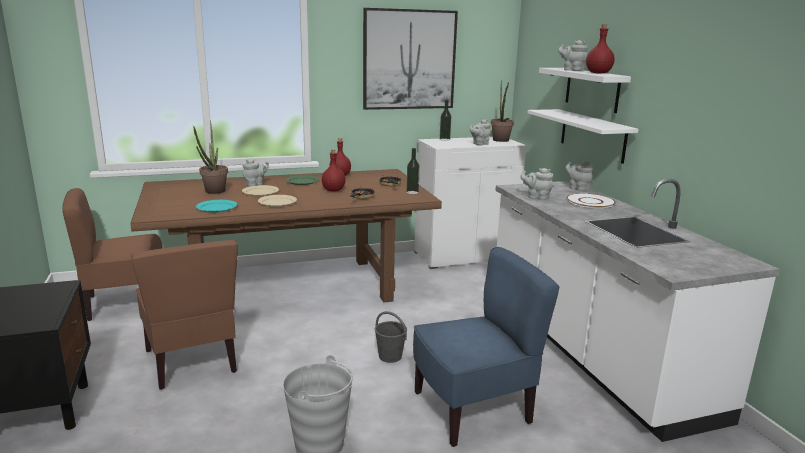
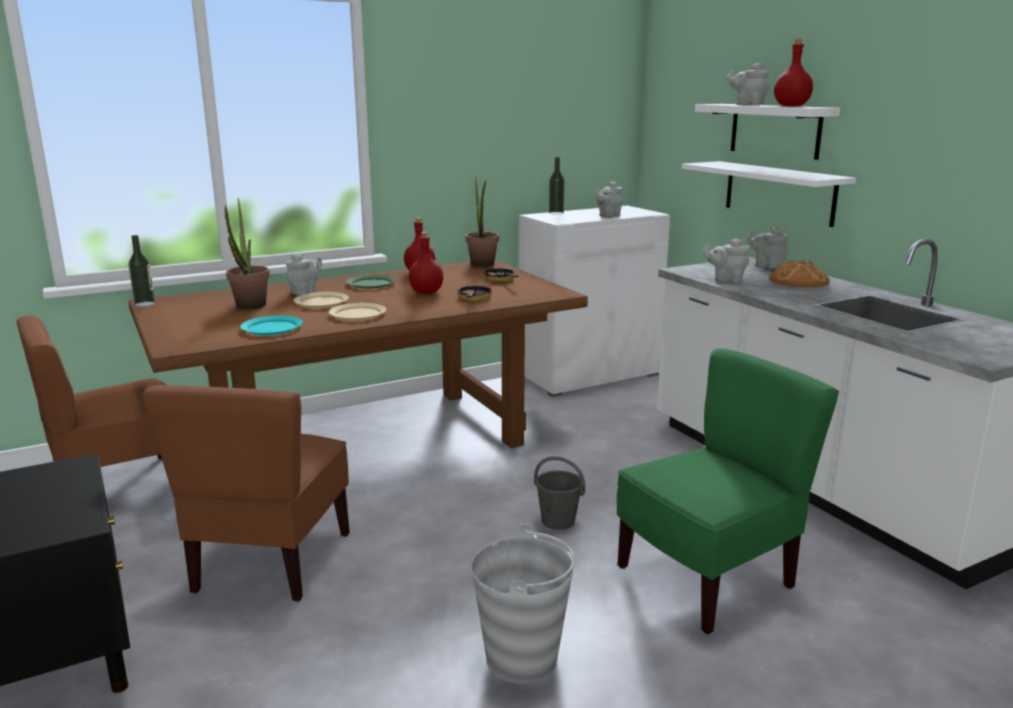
camera: 10 degrees left, 0 degrees up
brown chair [131,240,238,390] -> brown chair turned 45 degrees clockwise [142,385,350,602]
picture [363,8,458,110] -> none
bottle [406,148,420,194] -> bottle moved to [128,235,155,307]
blue chair [413,247,560,447] -> green chair [617,348,839,634]
potted plant [491,80,514,142] -> potted plant moved to [465,176,499,267]
white plate [566,193,616,208] -> bread [769,260,830,287]

